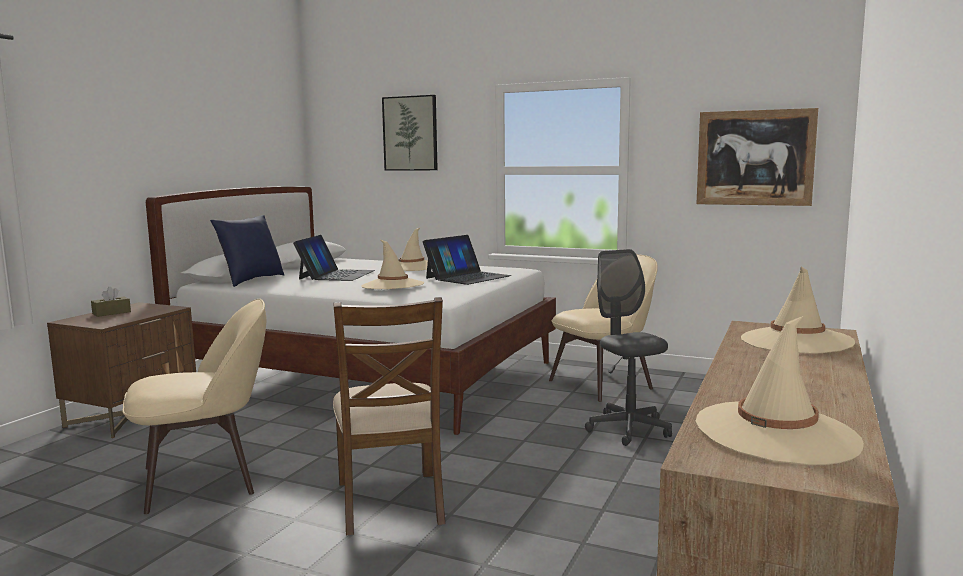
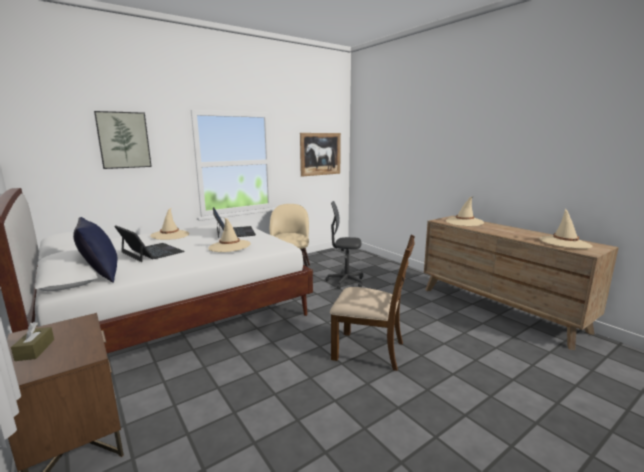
camera: 60 degrees left, 5 degrees up
beige chair [122,299,267,514] -> none

